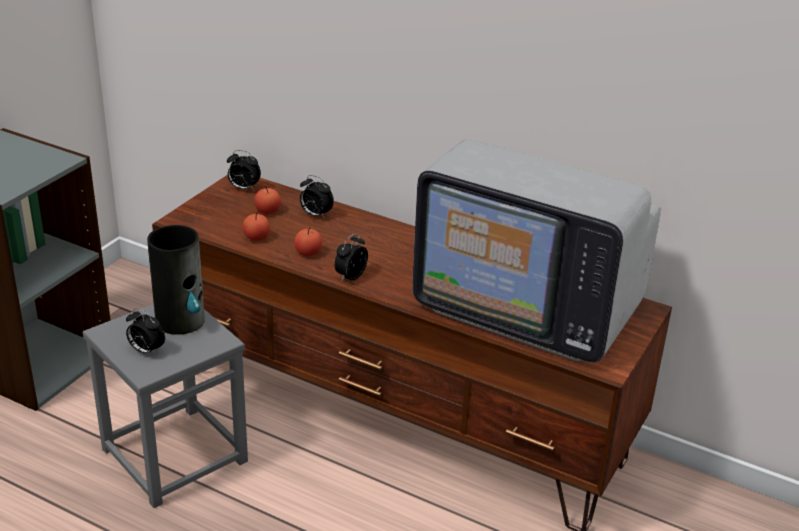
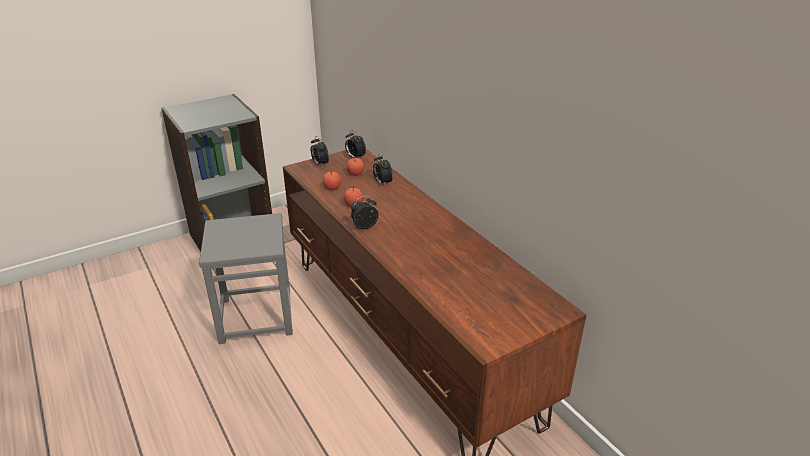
camera: 30 degrees right, 0 degrees up
alarm clock [126,308,165,356] -> alarm clock moved to [311,136,329,167]
vase [147,225,205,335] -> none
television [412,140,661,363] -> none

